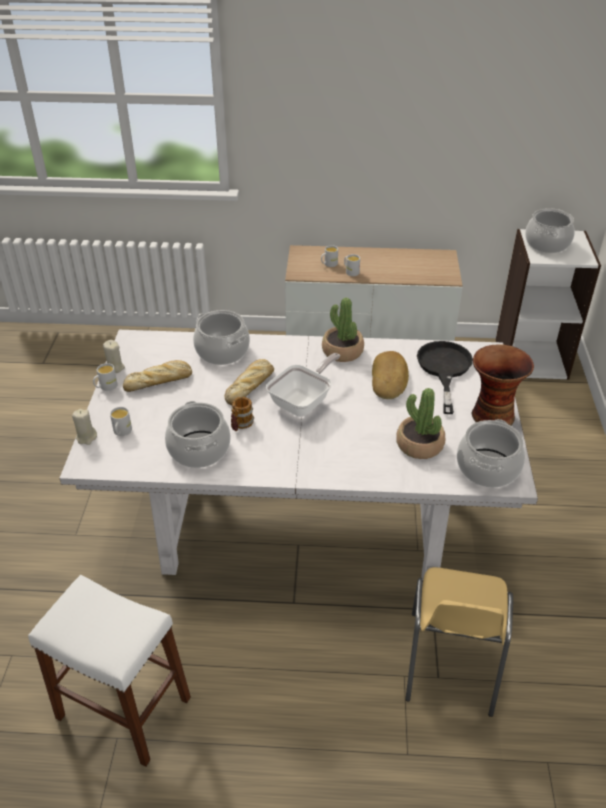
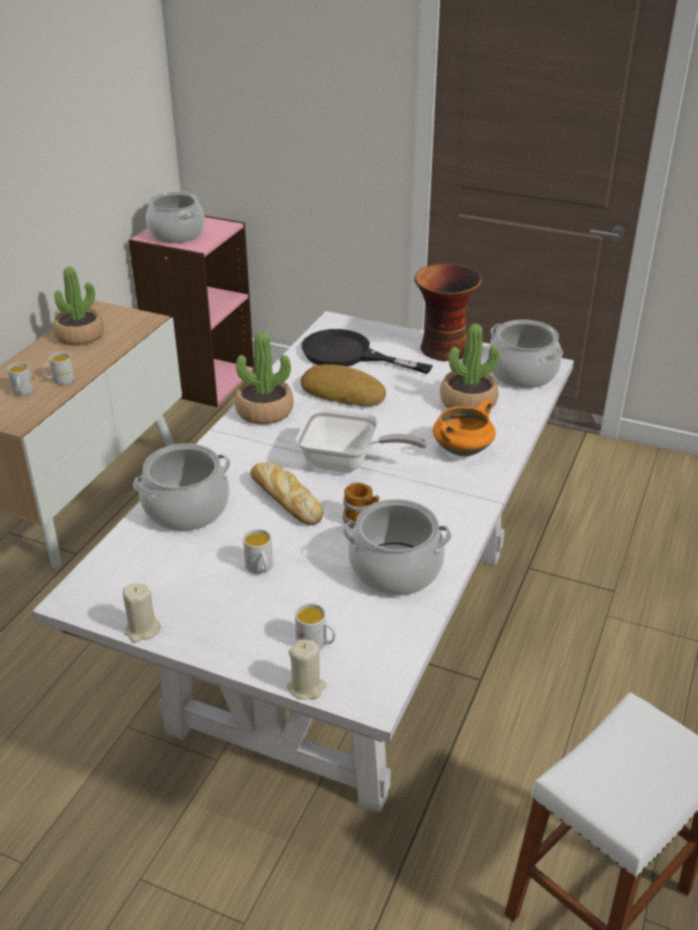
camera: 70 degrees left, 5 degrees down
white mug [93,363,118,391] -> white mug moved to [243,529,273,574]
bread [123,360,192,392] -> none
frying pan [266,353,340,417] -> frying pan turned 135 degrees clockwise [296,408,428,472]
yellow chair [405,567,513,717] -> none
white bookcase [496,229,601,380] -> pink bookcase [128,215,254,407]
none -> potted plant [53,267,104,346]
none -> orange cooking pot [433,400,496,456]

